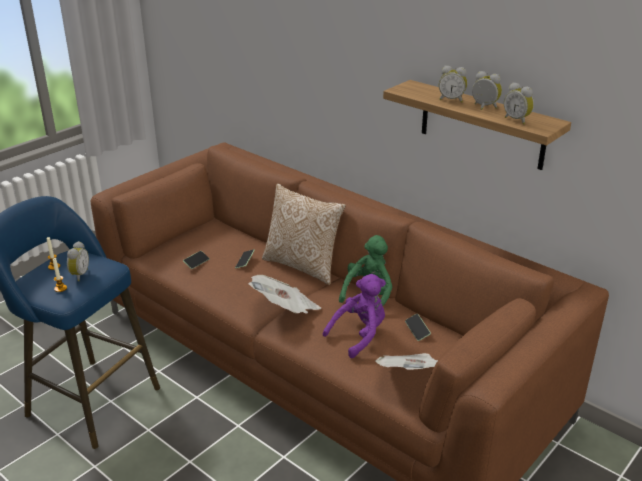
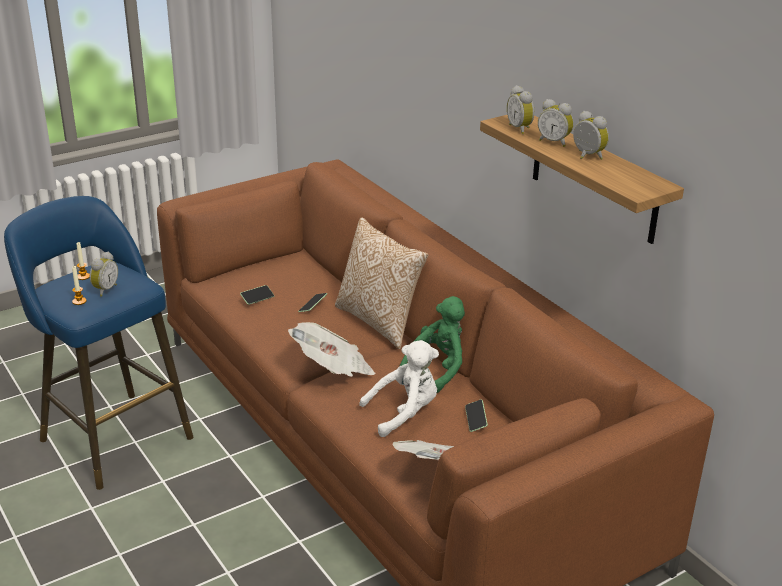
camera: 15 degrees right, 0 degrees up
purple plush toy [323,274,386,358] -> white plush toy [359,340,439,437]
alarm clock [504,82,534,125] -> alarm clock moved to [507,85,534,134]

